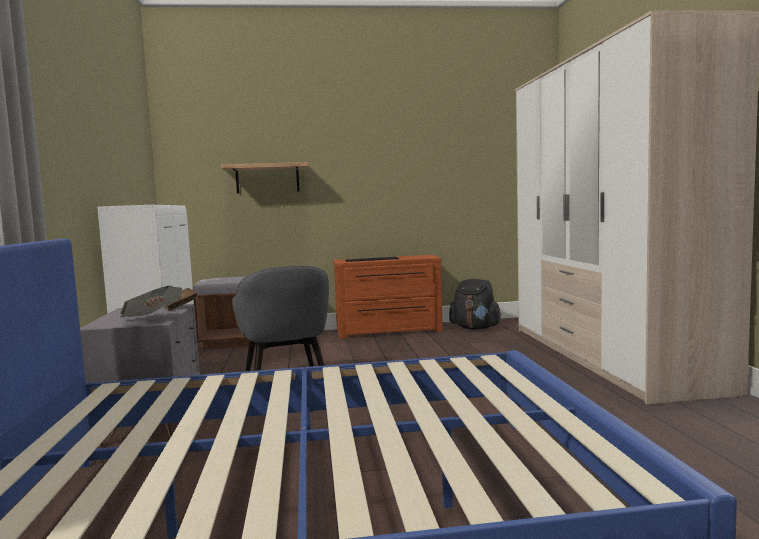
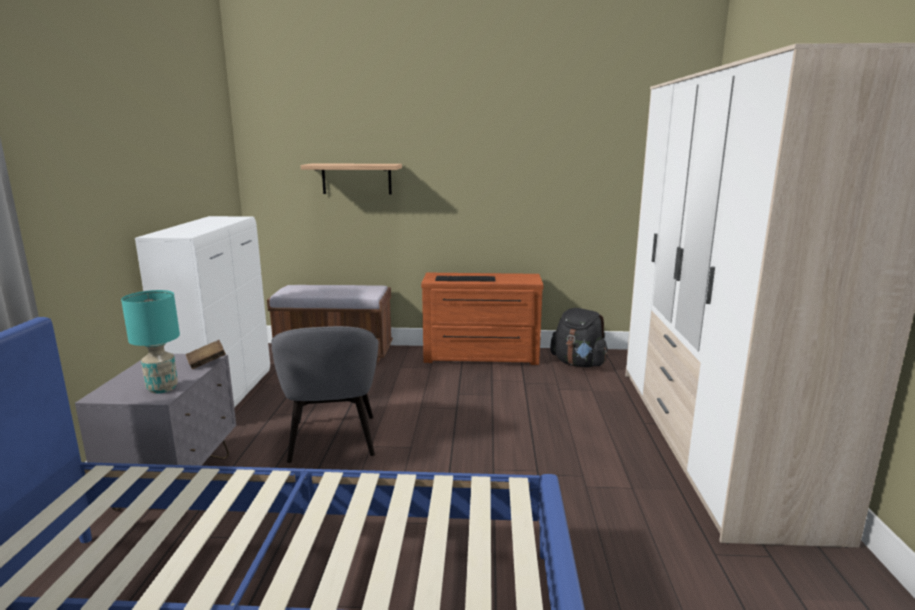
camera: 10 degrees right, 10 degrees up
newspaper [120,286,182,317] -> turquoise table lamp [121,290,180,394]

